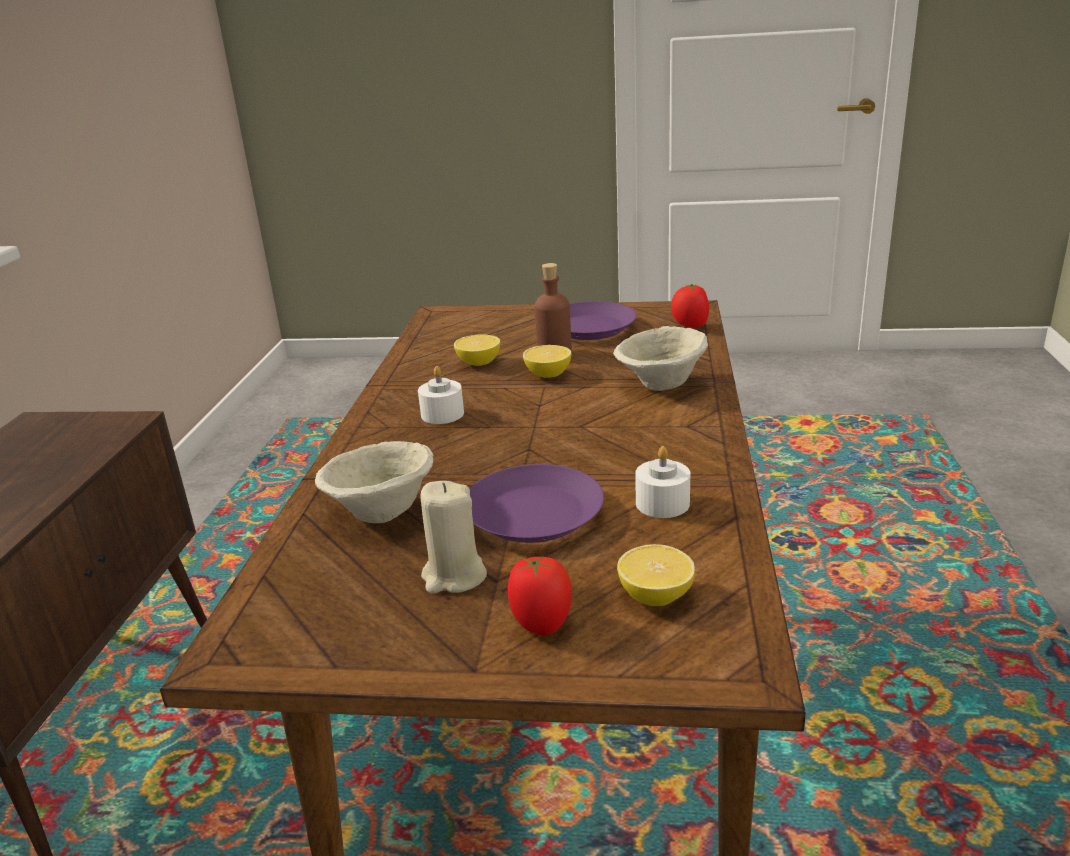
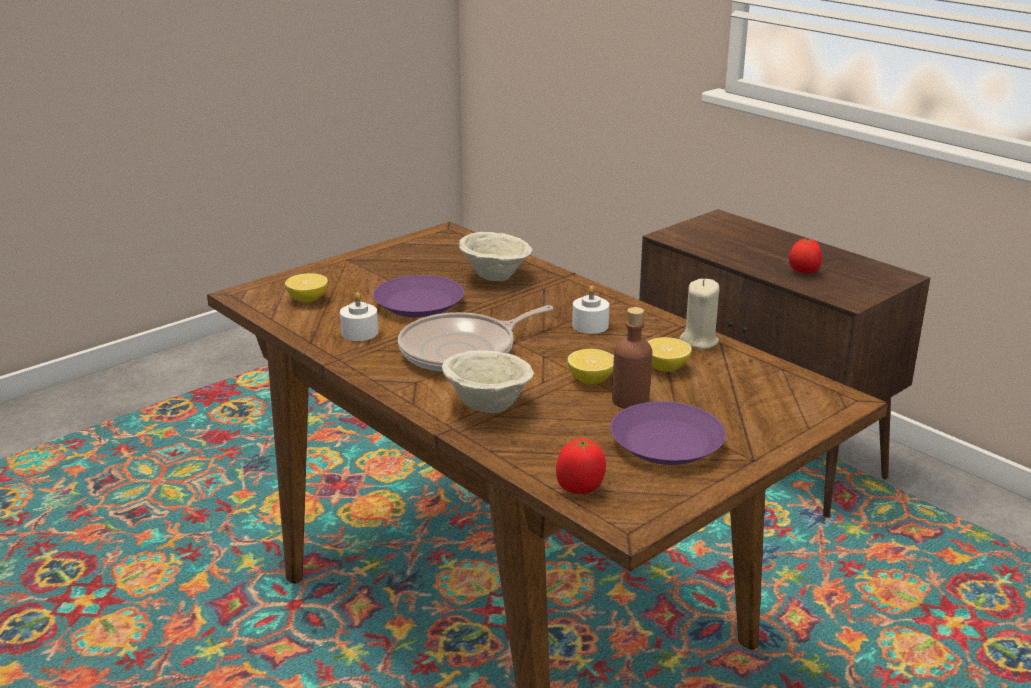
camera: 130 degrees right, 0 degrees up
beige candle [420,481,487,594] -> beige candle moved to [679,279,720,349]
tomato [507,557,572,636] -> tomato moved to [789,238,822,273]
none -> frying pan [398,305,554,373]

